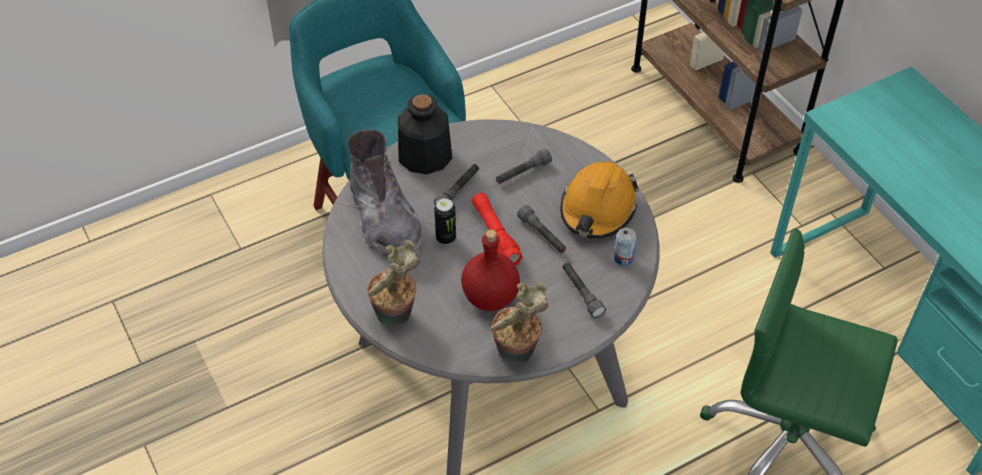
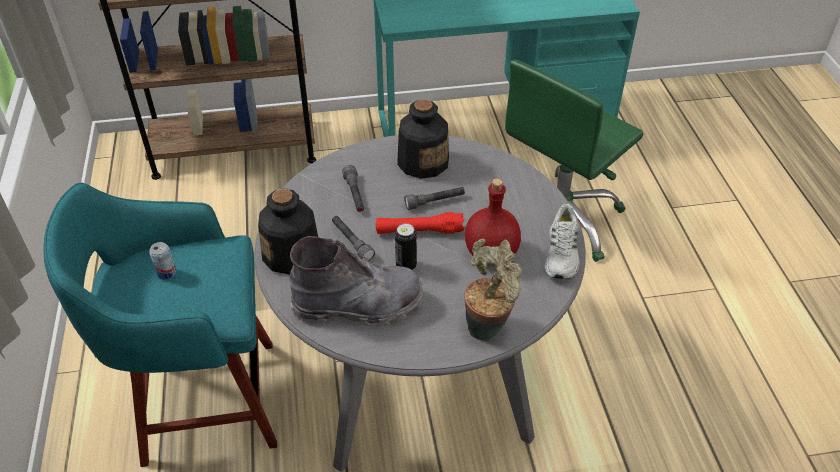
camera: 70 degrees left, 5 degrees down
potted plant [490,281,548,363] -> white shoe [545,204,579,279]
orange hard hat [560,161,639,239] -> bottle [397,99,449,179]
grey flashlight [562,263,606,318] -> none
can [614,228,636,266] -> can moved to [149,242,176,280]

